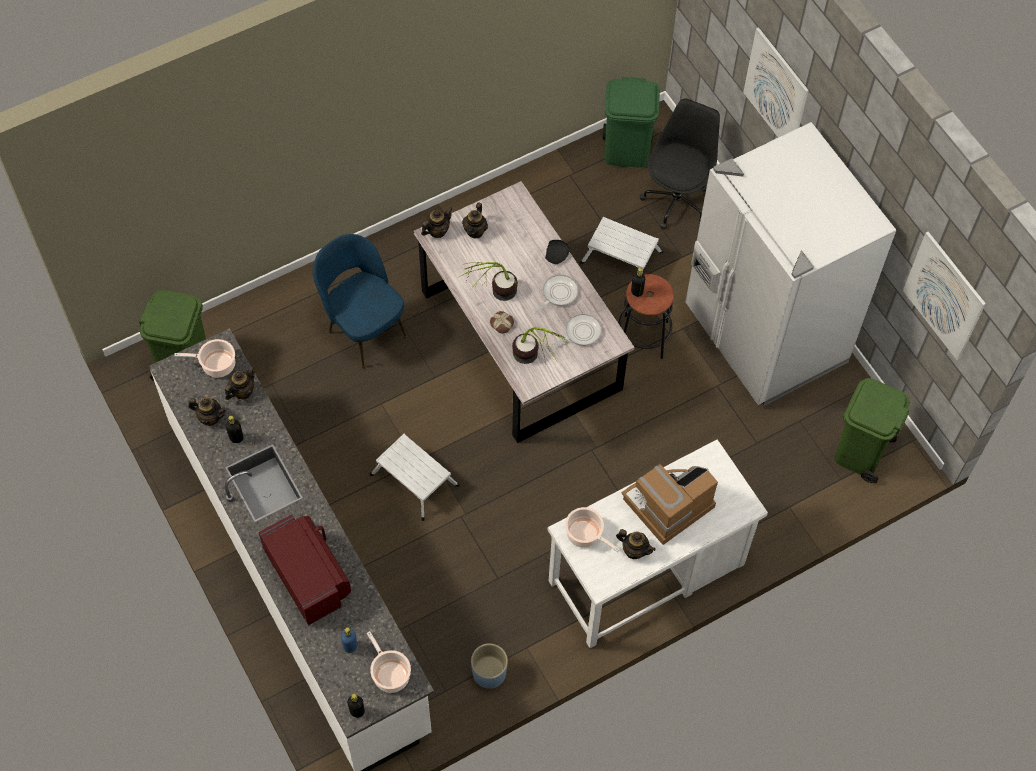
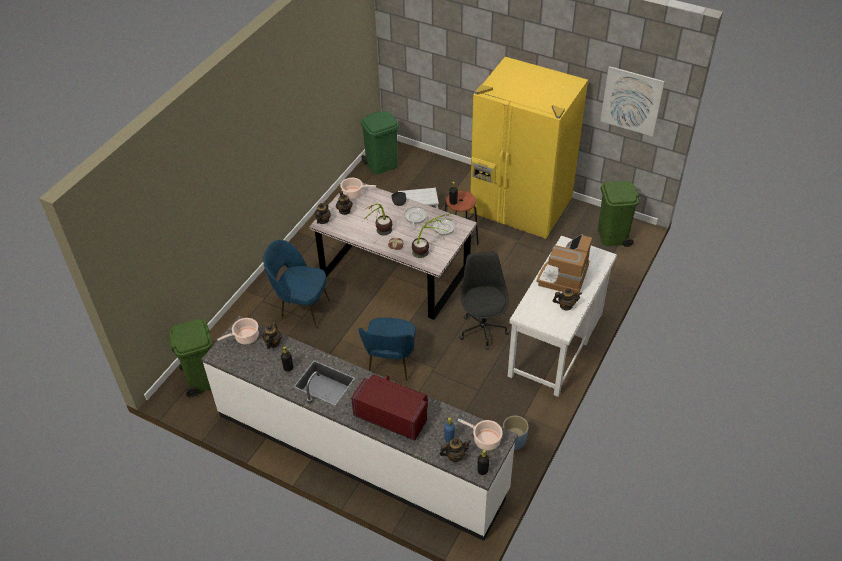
camera: 30 degrees left, 15 degrees down
teapot [189,398,226,426] -> teapot moved to [439,438,471,462]
white step ladder [370,434,460,521] -> blue chair [359,317,416,381]
cooking pot [565,507,620,552] -> cooking pot moved to [340,178,376,199]
black office chair [639,99,720,229] -> black office chair moved to [459,252,510,350]
white fridge [685,122,896,406] -> yellow fridge [470,57,588,240]
picture [743,27,809,137] -> none

